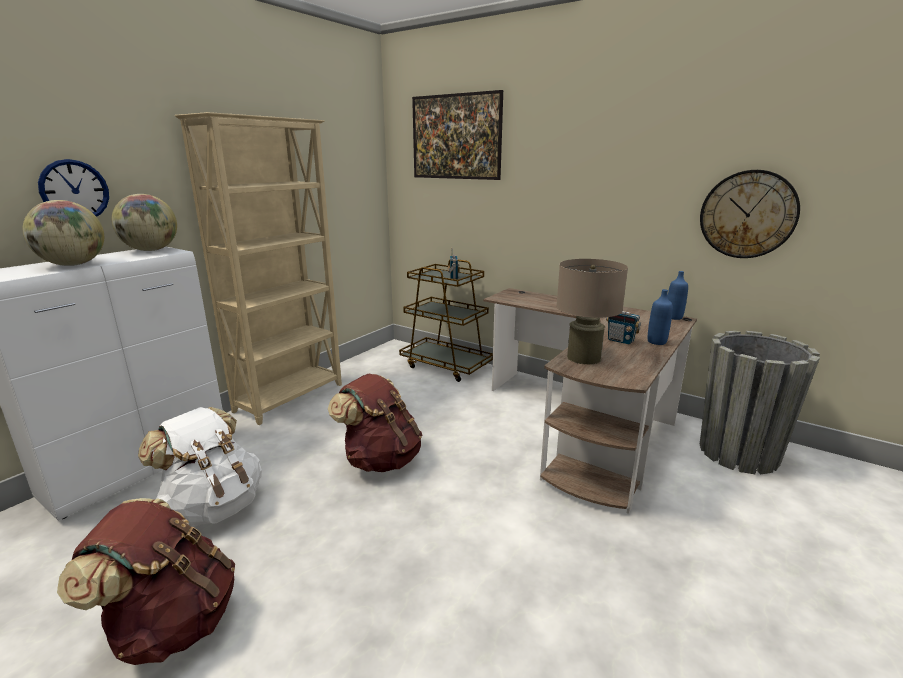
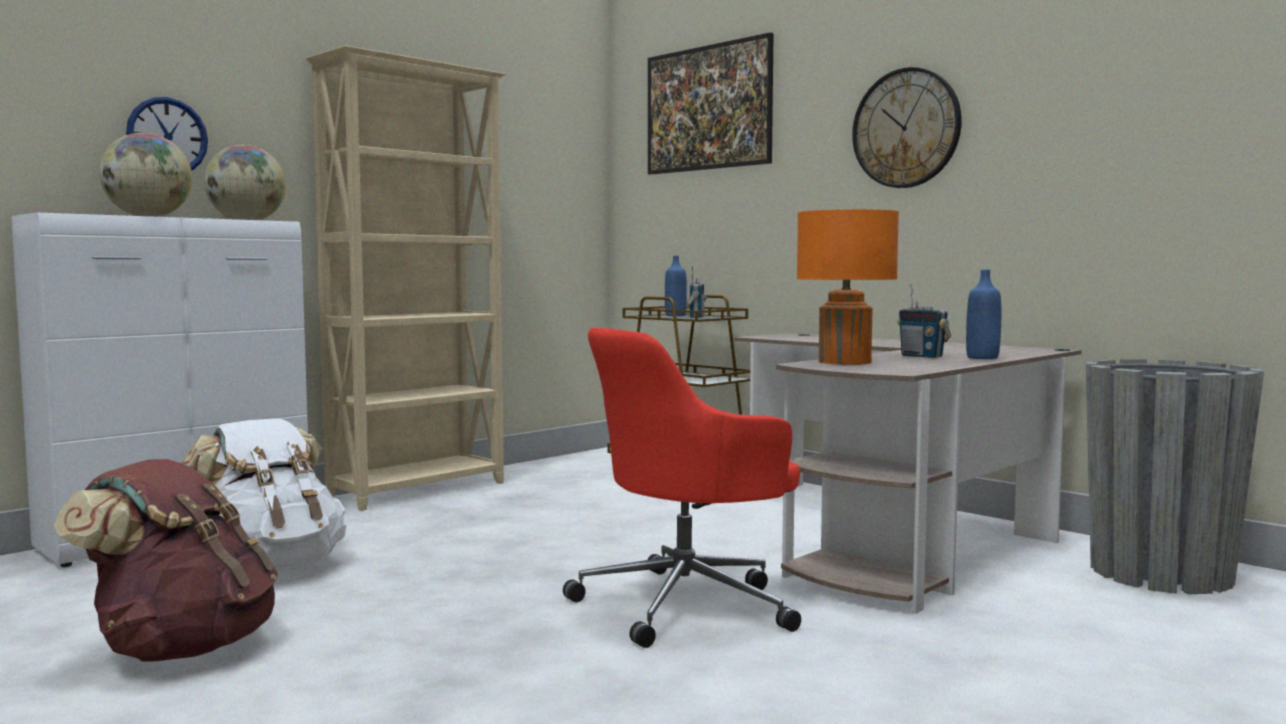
camera: 10 degrees right, 15 degrees down
brown backpack [328,373,422,472] -> none
beige table lamp [556,259,628,365] -> orange table lamp [797,209,899,365]
blue bottle [667,271,688,320] -> blue bottle moved to [665,256,687,316]
wall clock [700,170,800,258] -> wall clock moved to [852,67,962,188]
none -> red office chair [563,328,801,648]

